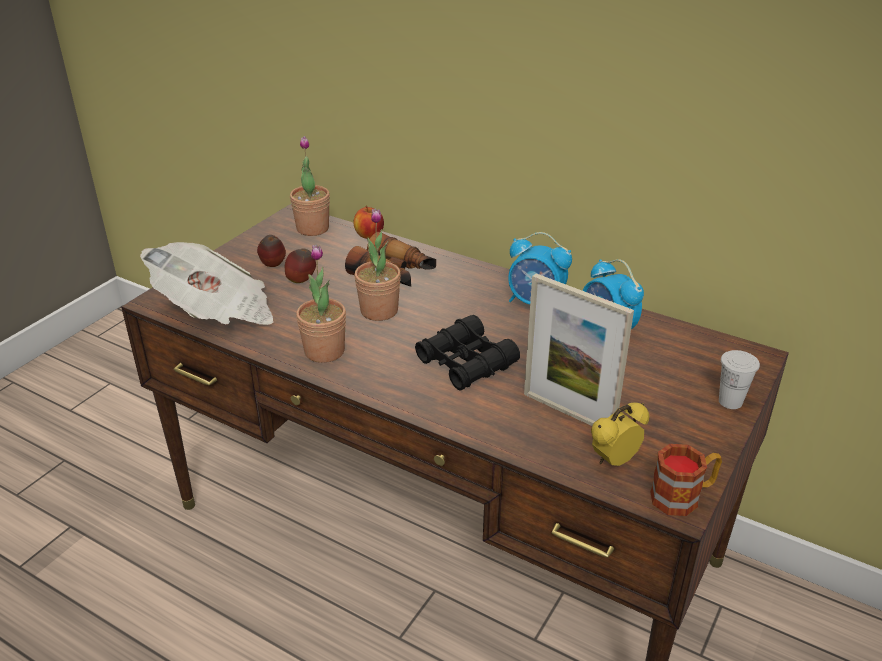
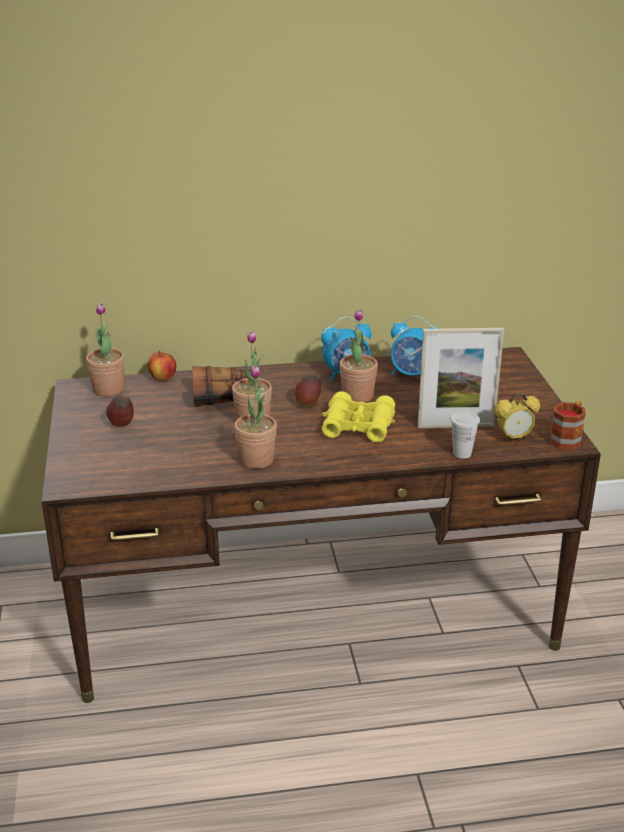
camera: 40 degrees left, 5 degrees down
newspaper [140,242,274,325] -> none
apple [285,248,316,283] -> apple moved to [295,375,322,407]
black binoculars [415,315,520,391] -> yellow binoculars [322,391,395,442]
alarm clock [591,402,649,466] -> alarm clock turned 120 degrees counterclockwise [494,393,540,442]
white cup [719,350,760,409] -> white cup moved to [450,411,480,459]
none -> potted plant [339,309,378,403]

